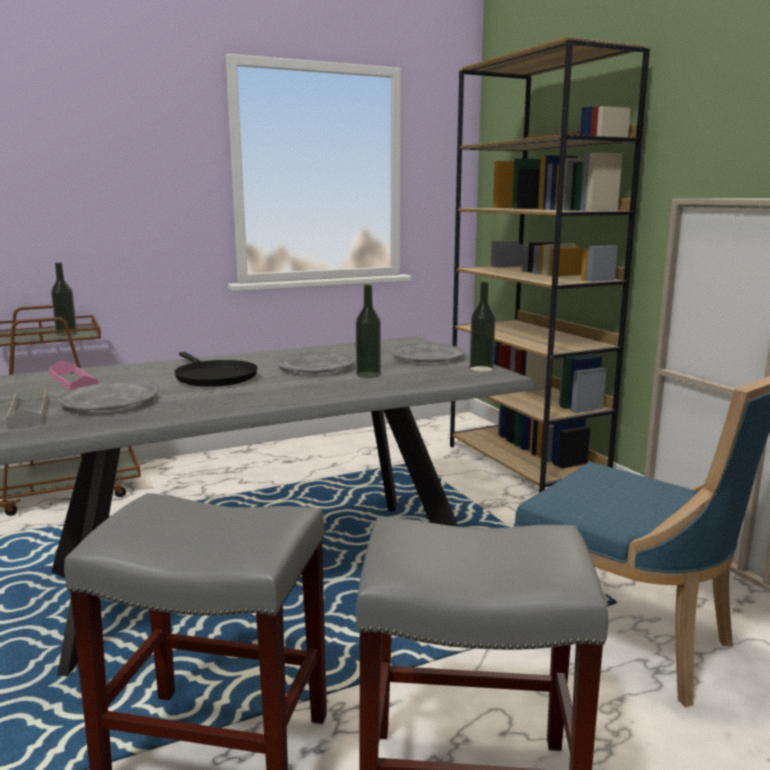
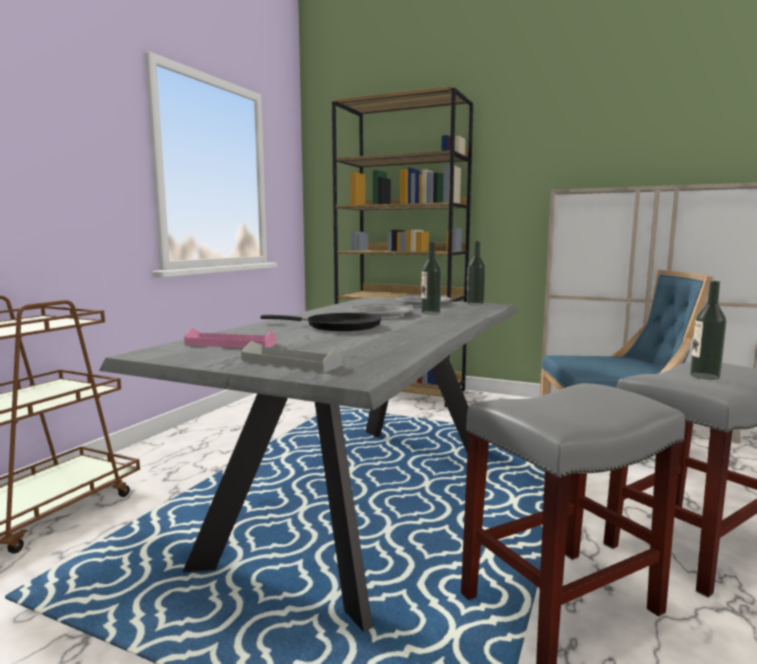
camera: 40 degrees left, 5 degrees down
bottle [51,262,77,336] -> bottle moved to [690,281,726,380]
grey plate [58,382,157,410] -> none

